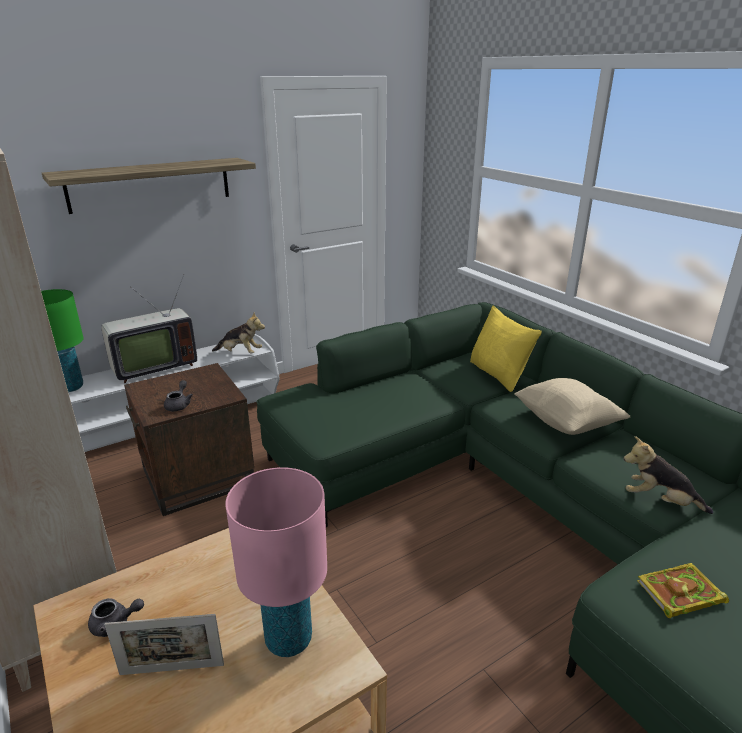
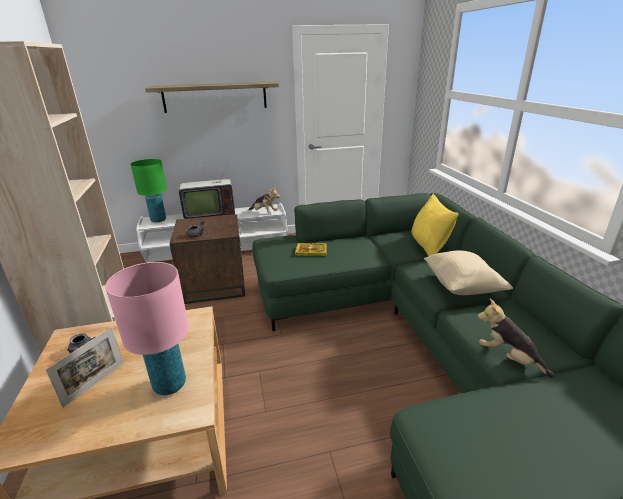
camera: 20 degrees right, 0 degrees up
picture frame [104,614,224,675] -> picture frame turned 75 degrees counterclockwise [46,327,124,408]
book [637,563,729,618] -> book moved to [295,243,327,256]

